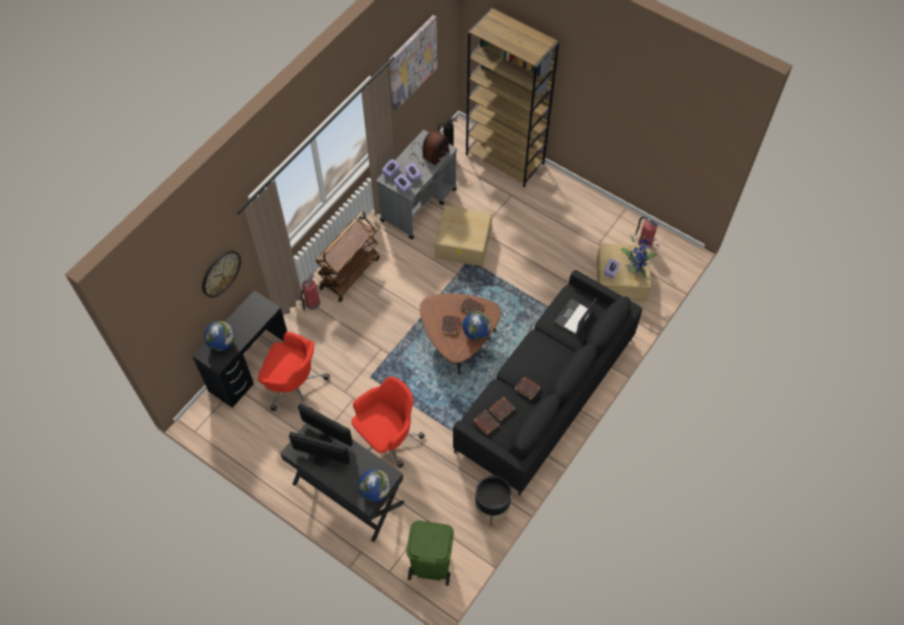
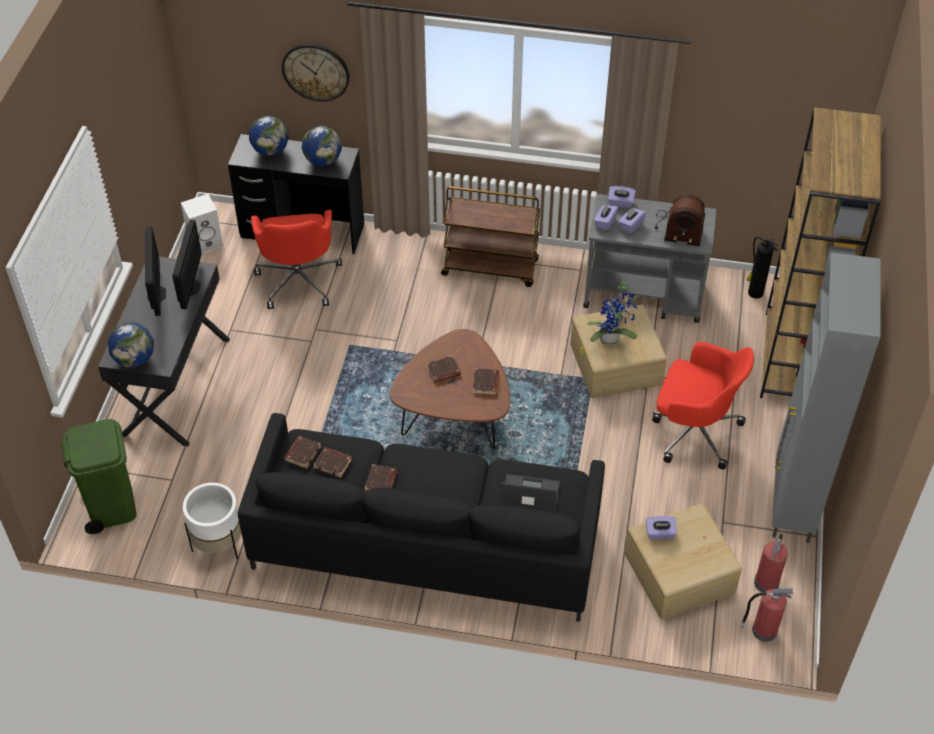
camera: 65 degrees right, 10 degrees down
fire extinguisher [301,272,320,313] -> fire extinguisher moved to [740,589,794,642]
red office chair [351,377,425,468] -> red office chair moved to [652,342,754,469]
picture [389,15,437,111] -> none
globe [462,311,491,340] -> globe moved to [302,126,342,166]
black planter [475,475,512,526] -> white planter [183,483,241,559]
potted plant [620,234,658,278] -> potted plant moved to [587,279,637,345]
none -> white speaker [181,194,223,254]
none -> grey cabinet [772,252,880,543]

